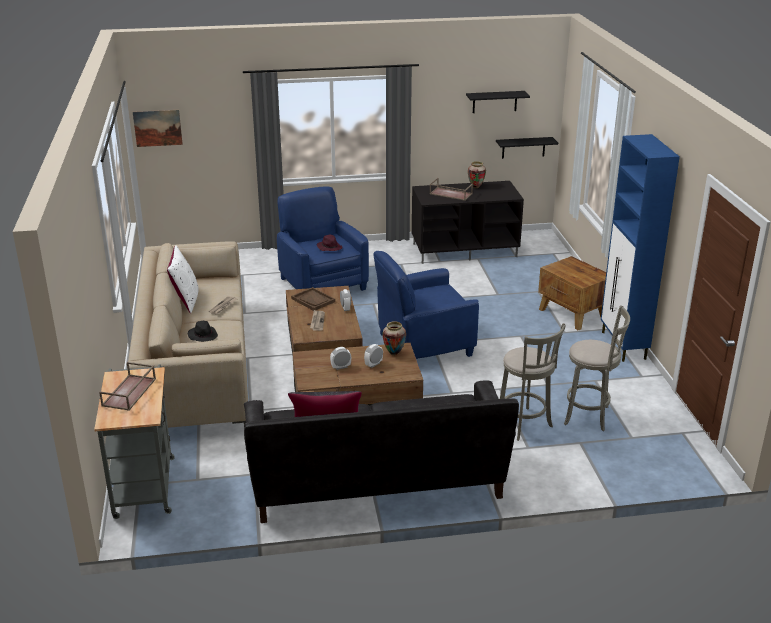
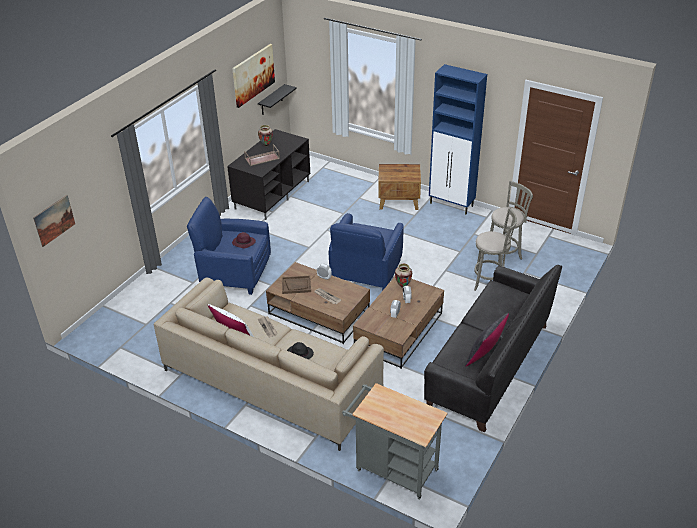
camera: 50 degrees left, 10 degrees up
brown tray [99,362,156,411] -> none
black shelf [466,91,530,113] -> picture [232,44,275,108]

